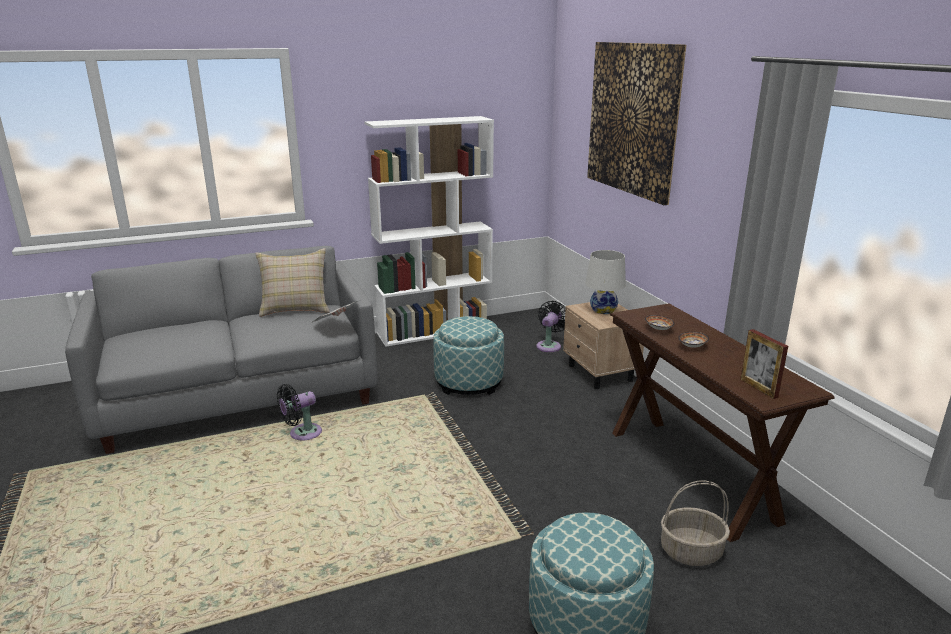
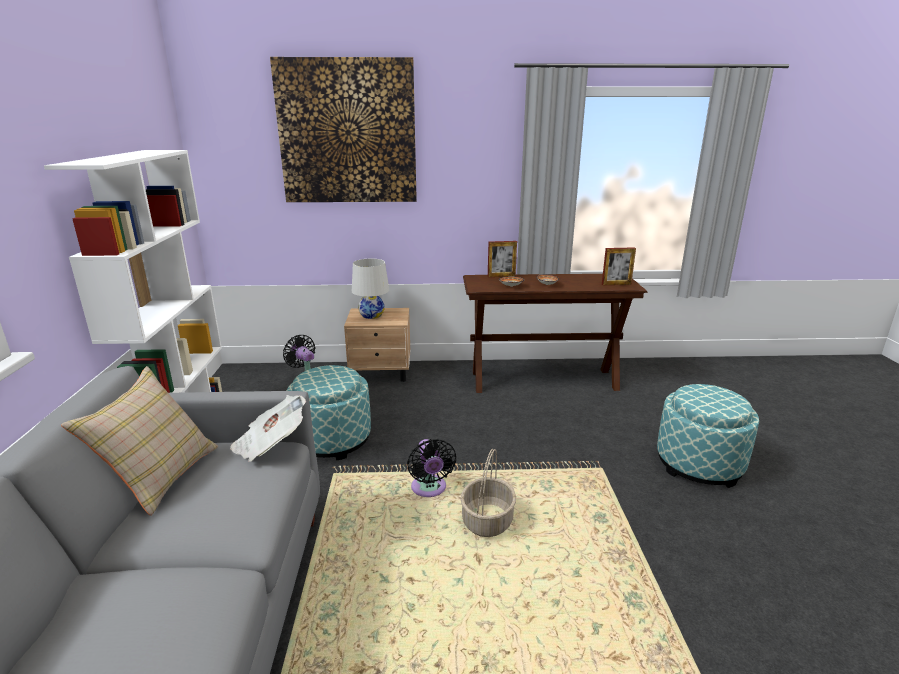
camera: 70 degrees left, 0 degrees up
black fan [277,384,322,440] -> black fan moved to [407,439,456,497]
basket [661,481,730,566] -> basket moved to [460,449,516,537]
none -> picture frame [488,241,517,277]

